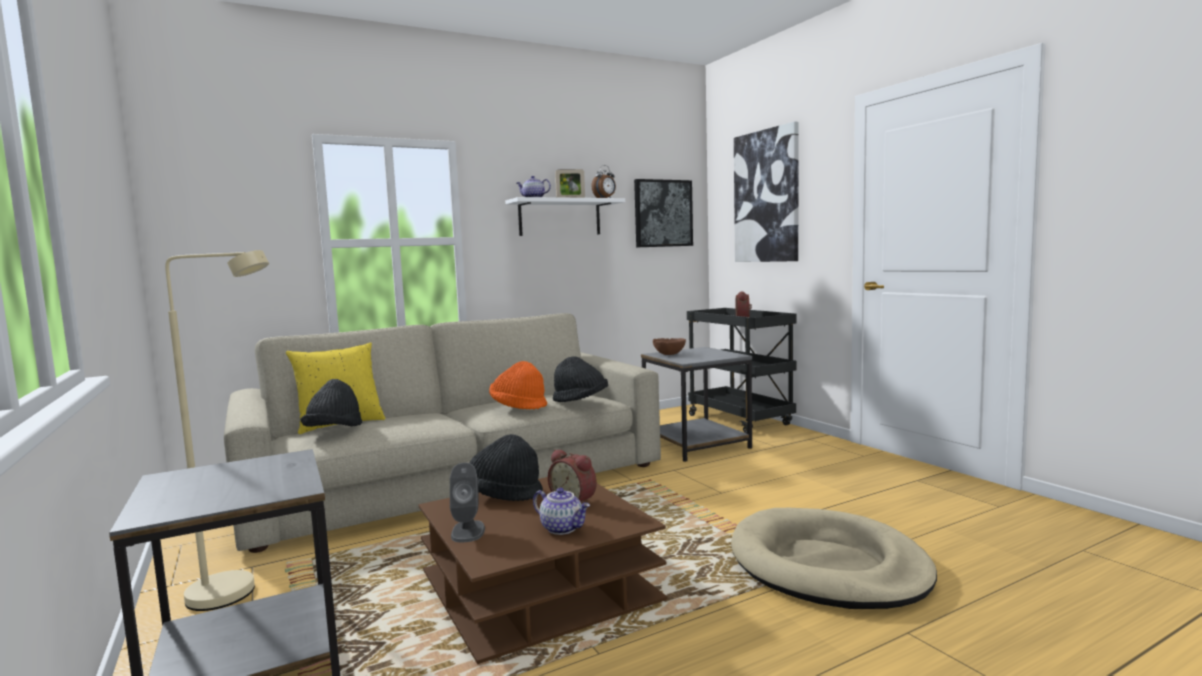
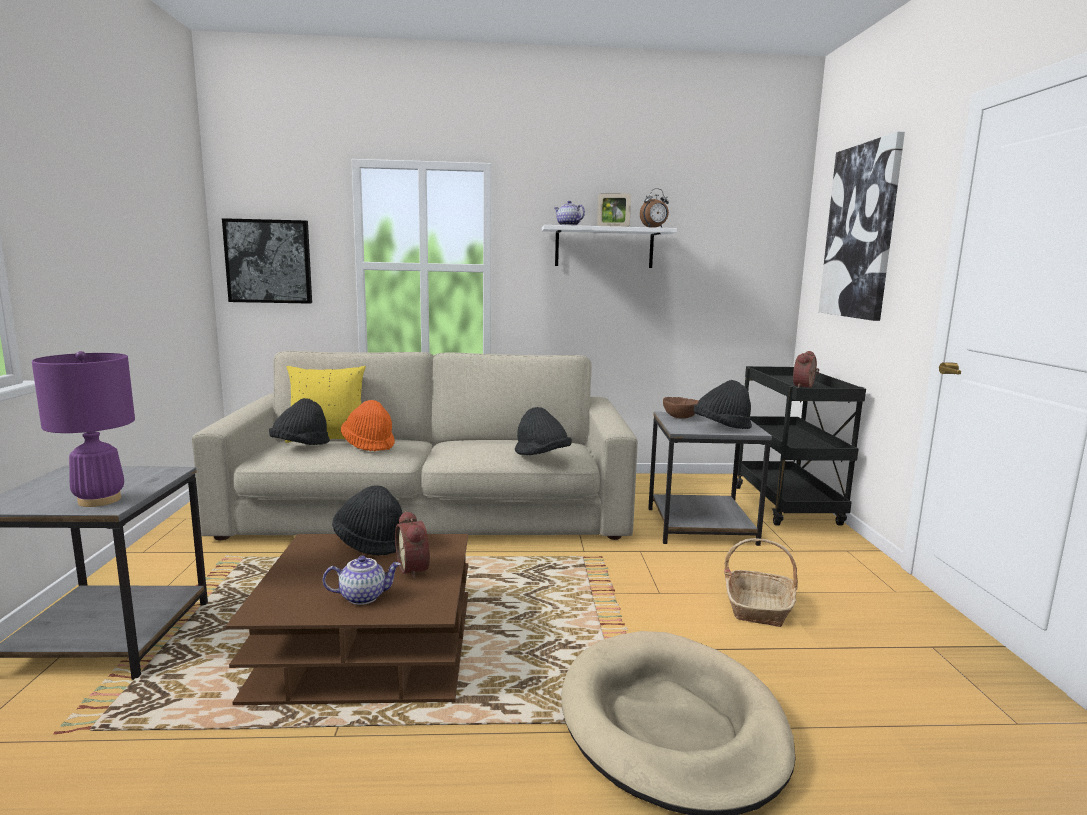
camera: 25 degrees right, 5 degrees up
beige floor lamp [165,250,269,611] -> none
grey speaker [450,463,485,542] -> none
orange hat [489,361,547,410] -> orange hat moved to [341,400,395,452]
teapot [533,487,590,535] -> teapot turned 75 degrees counterclockwise [323,556,401,605]
picture [634,179,693,248] -> picture moved to [222,218,312,304]
none -> purple table lamp [32,351,135,507]
none -> black hat [694,380,752,429]
none -> basket [724,538,798,627]

